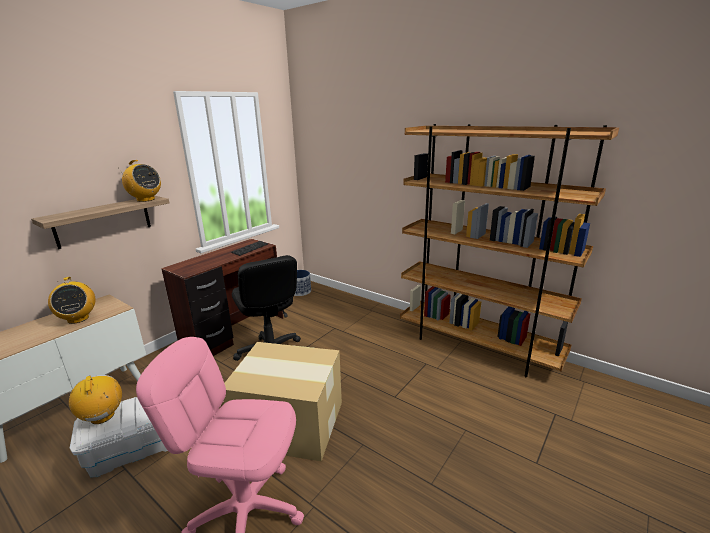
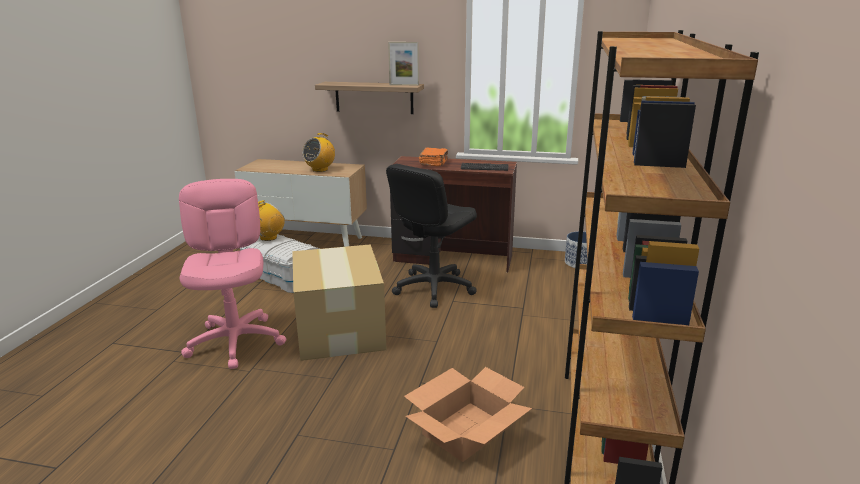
camera: 65 degrees right, 0 degrees up
radio [120,160,161,202] -> picture frame [388,42,419,85]
none -> cardboard box [404,367,532,462]
none -> orange book [419,147,448,166]

